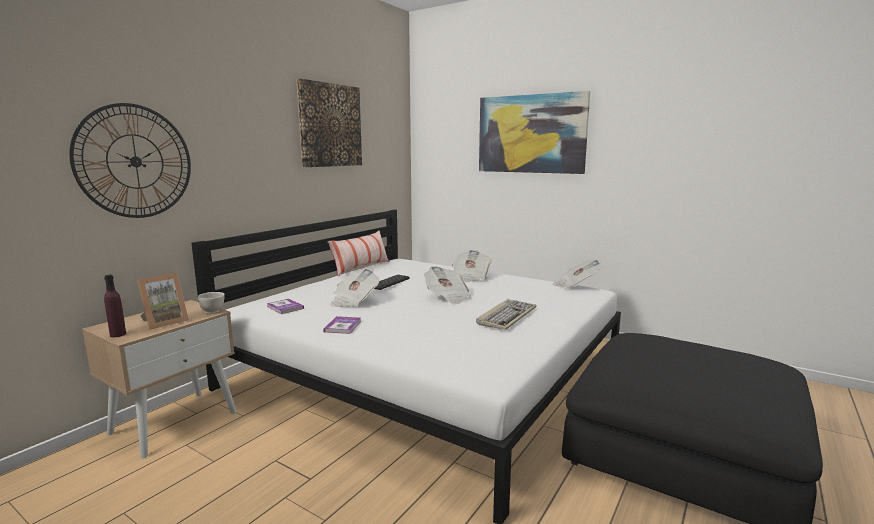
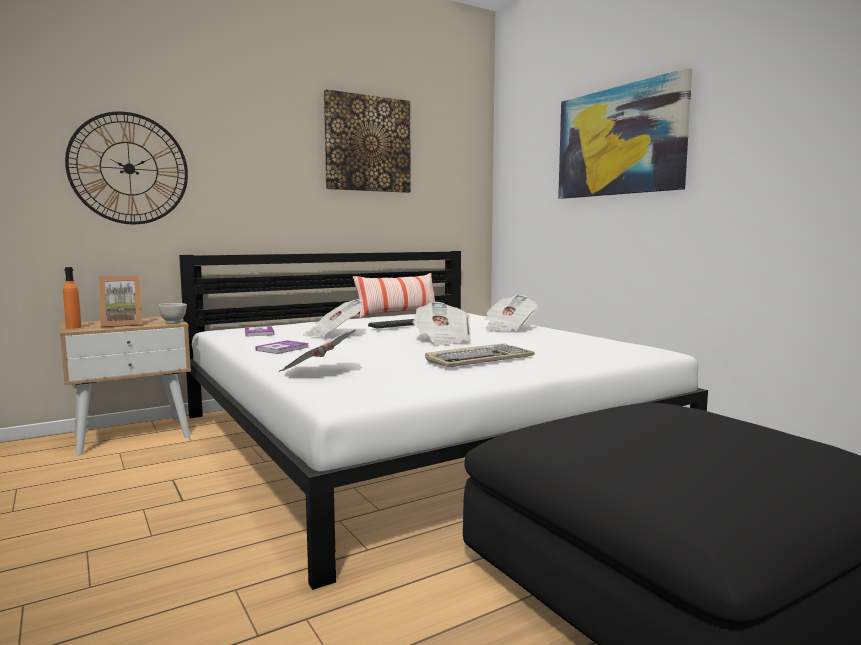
camera: 25 degrees right, 5 degrees down
purple bottle [104,274,126,337] -> orange bottle [63,267,82,329]
newspaper [553,260,601,288] -> newspaper moved to [278,329,356,372]

